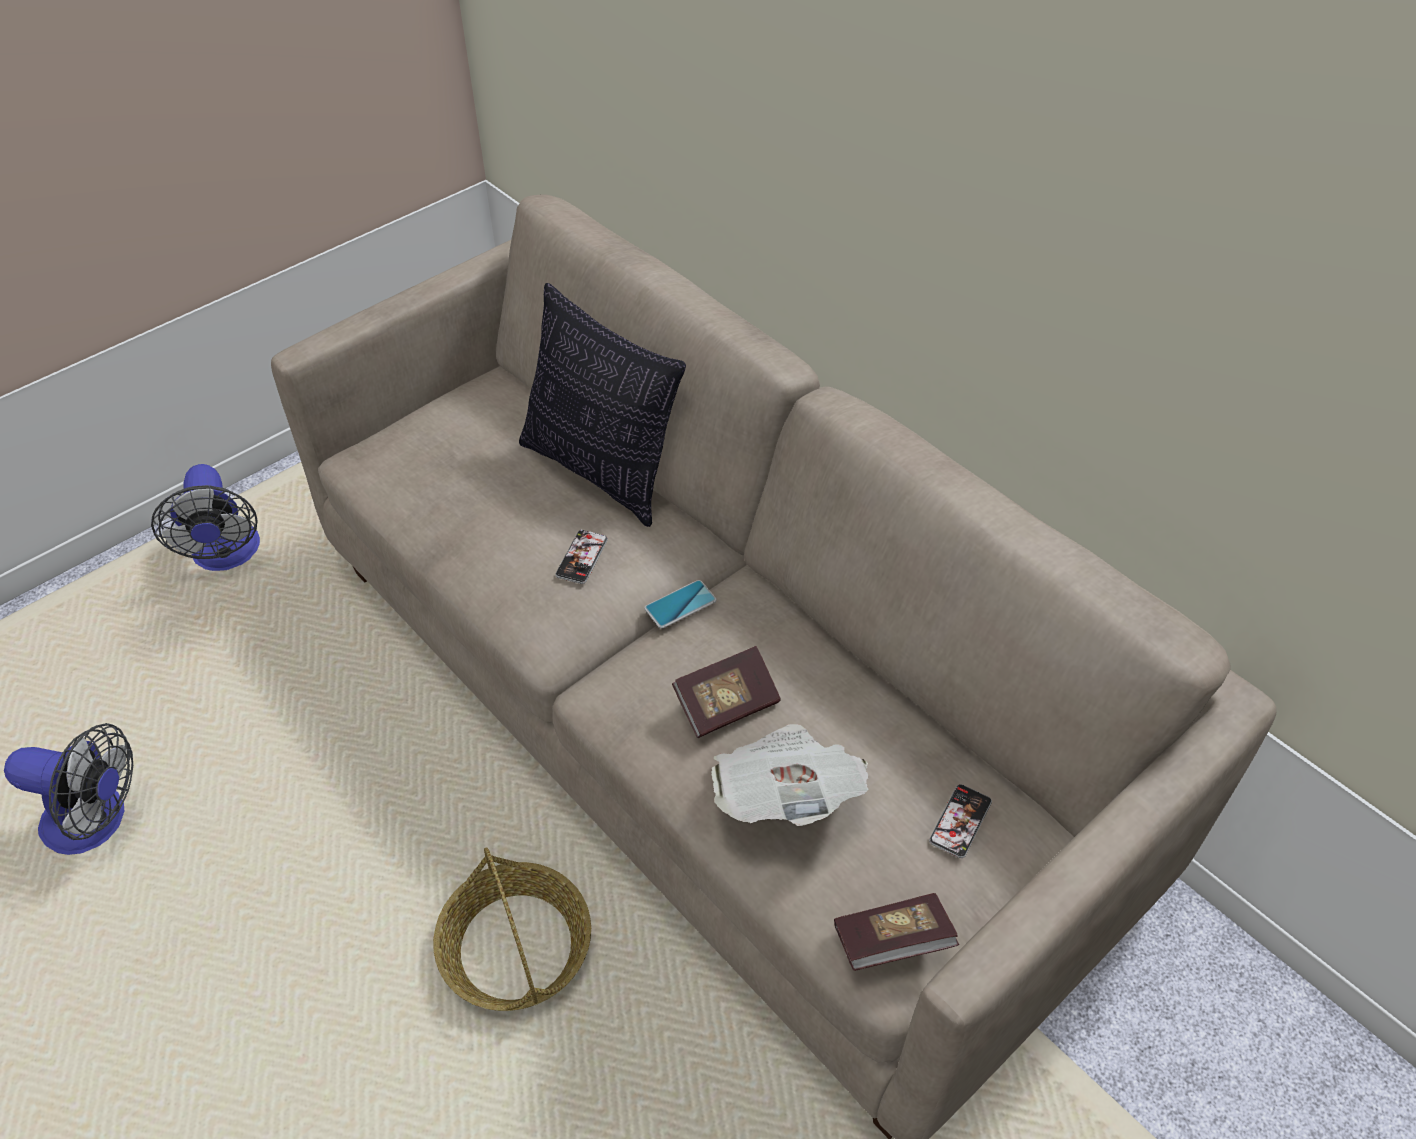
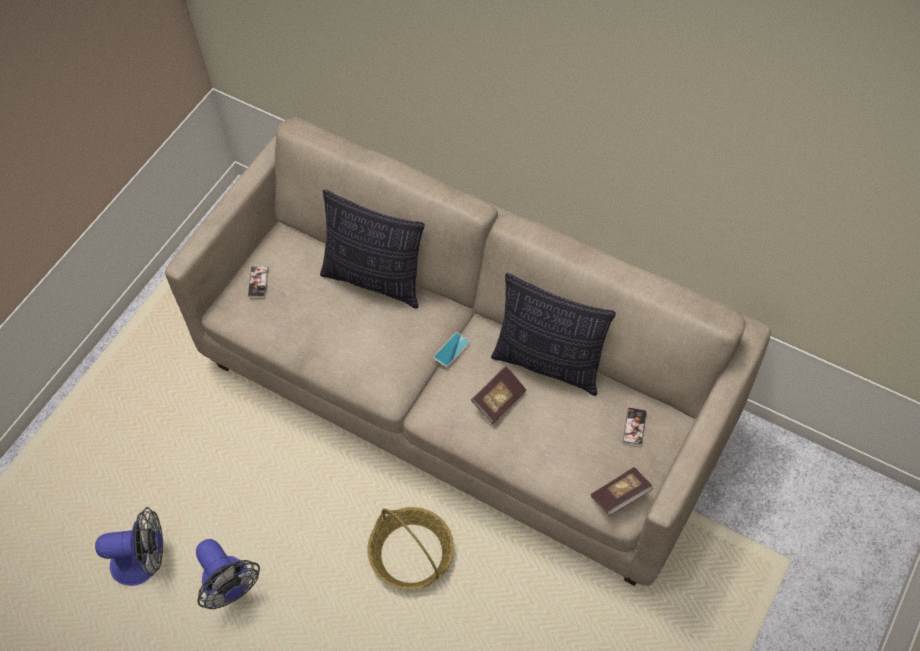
camera: 15 degrees left, 10 degrees up
fan [151,464,260,571] -> fan moved to [196,539,260,609]
phone [555,530,608,584] -> phone moved to [248,266,269,297]
newspaper [711,724,868,826] -> none
none -> pillow [491,273,616,396]

